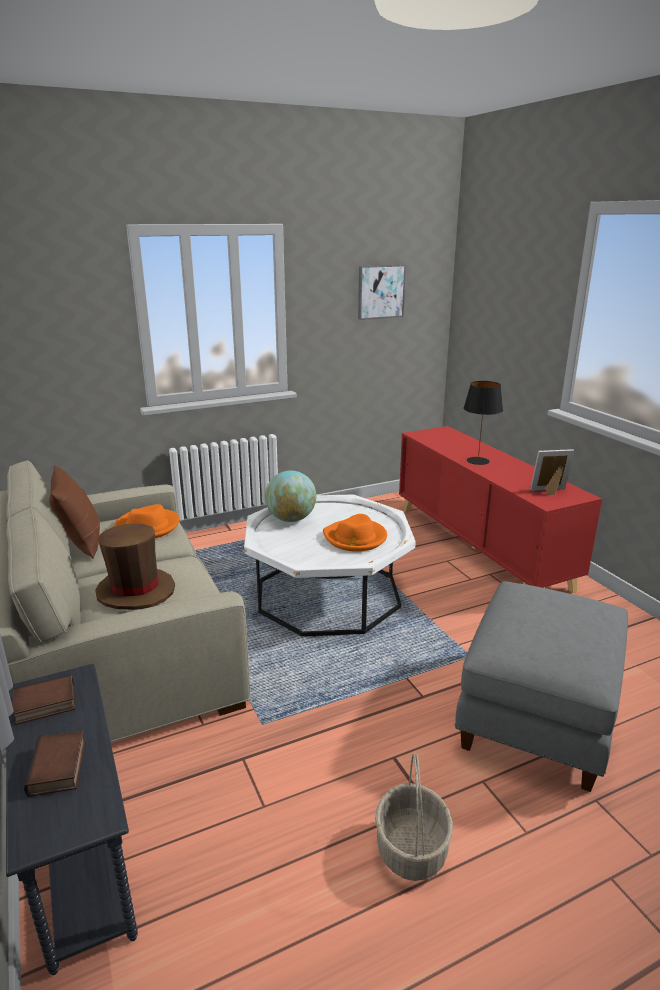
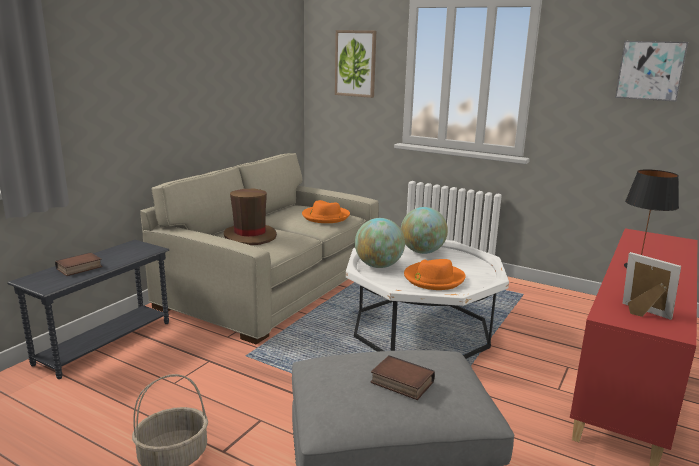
camera: 55 degrees right, 5 degrees down
book [12,674,76,725] -> book moved to [370,355,435,400]
brown pillow [49,465,100,559] -> none
none -> picture [335,30,376,98]
none -> globe [355,218,405,268]

